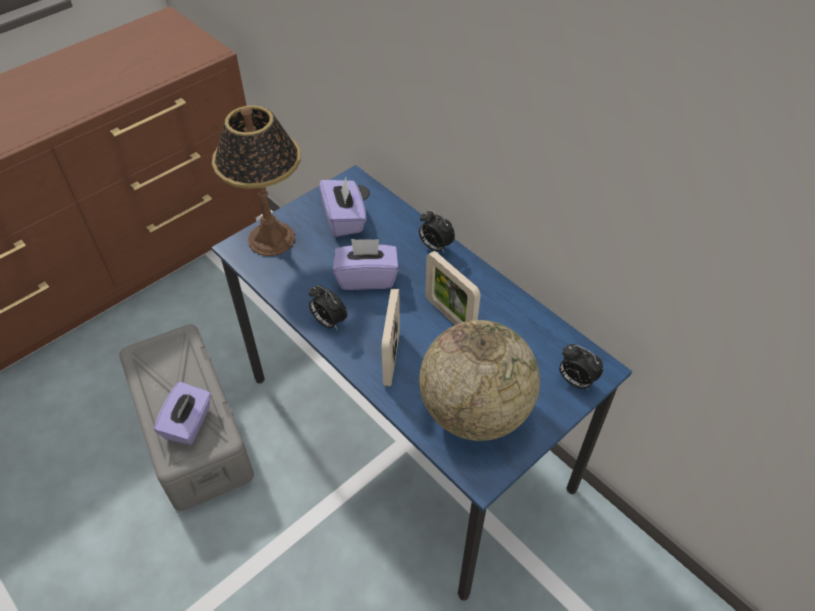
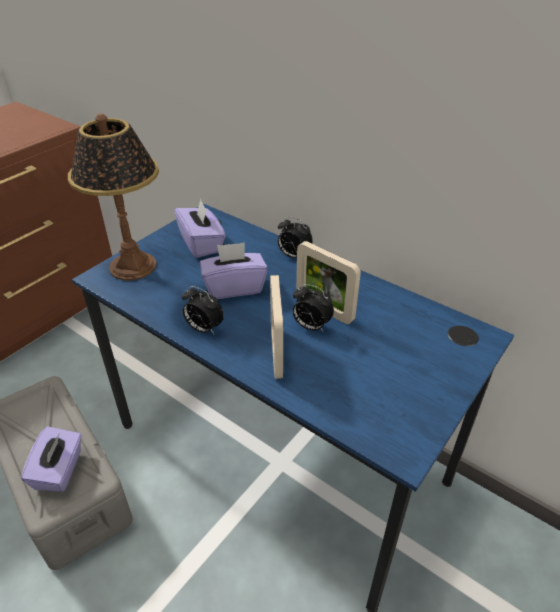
camera: 10 degrees left, 10 degrees down
globe [419,320,540,441] -> none
alarm clock [559,344,603,389] -> alarm clock moved to [293,284,334,331]

